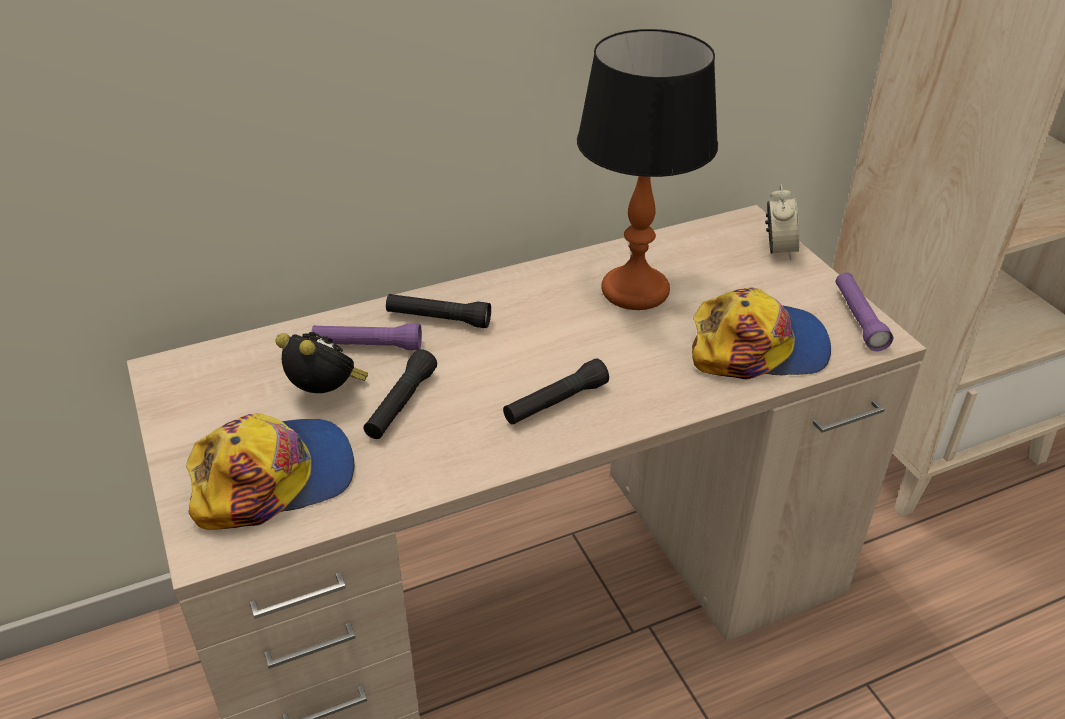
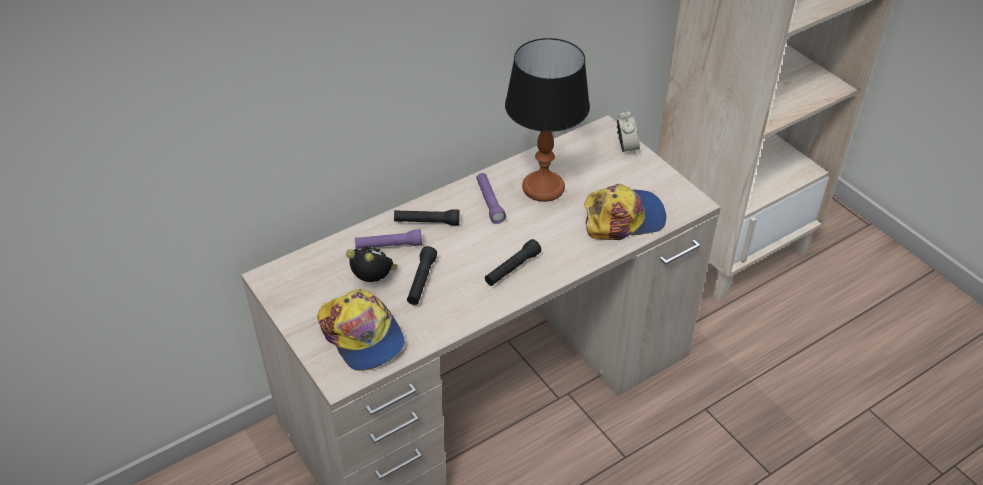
camera: 10 degrees left, 5 degrees up
cap [186,413,355,530] -> cap turned 90 degrees clockwise [317,289,405,371]
purple flashlight [836,272,893,351] -> purple flashlight moved to [476,173,506,224]

